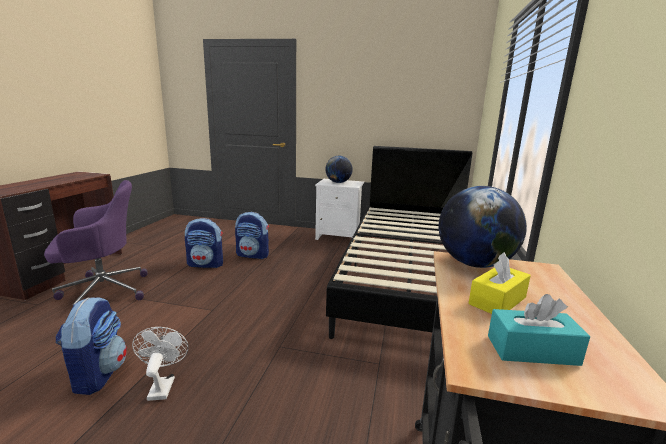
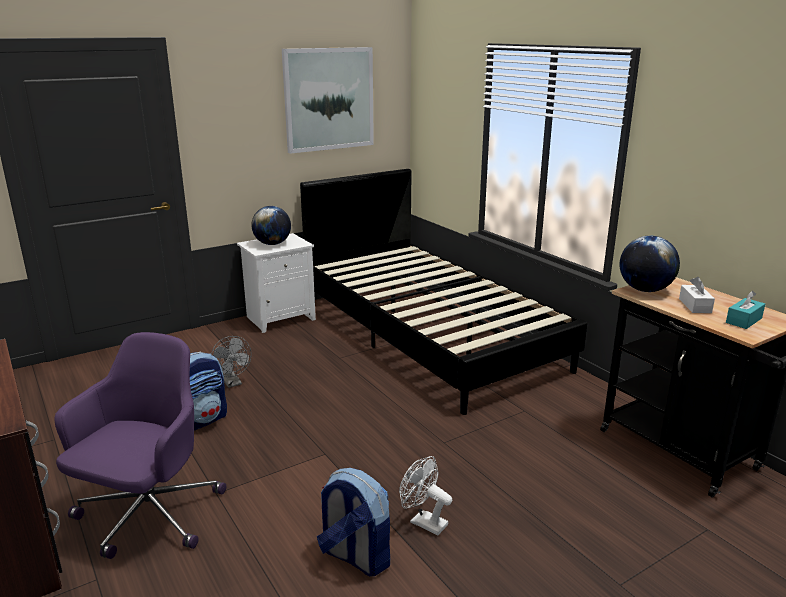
camera: 45 degrees left, 5 degrees up
backpack [235,212,269,259] -> grey fan [211,336,252,388]
yellow tissue box [469,252,531,314] -> white tissue box [679,277,715,313]
none -> picture [282,47,374,154]

